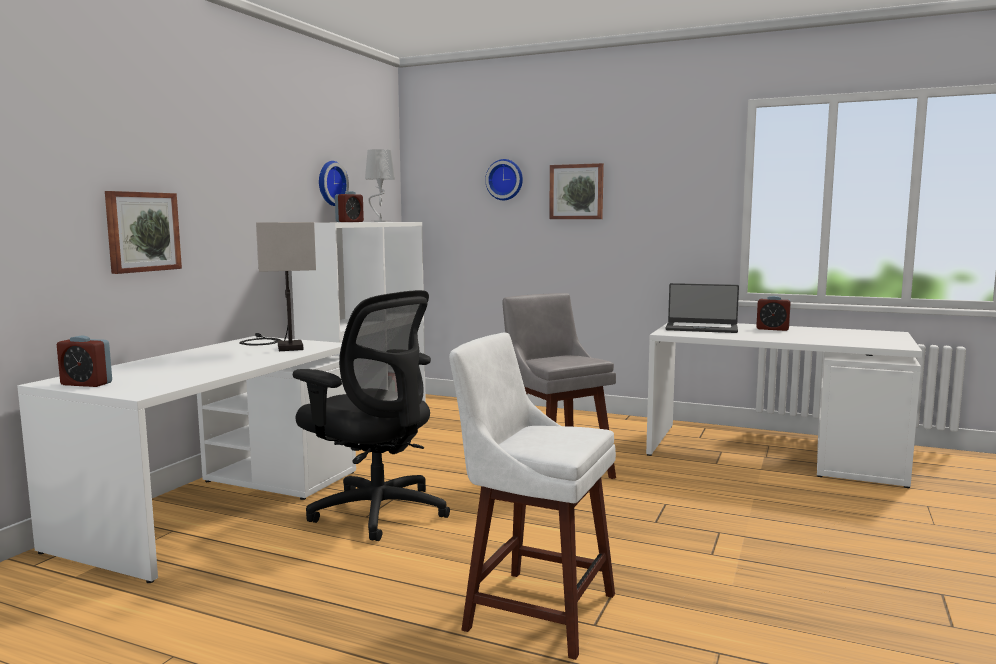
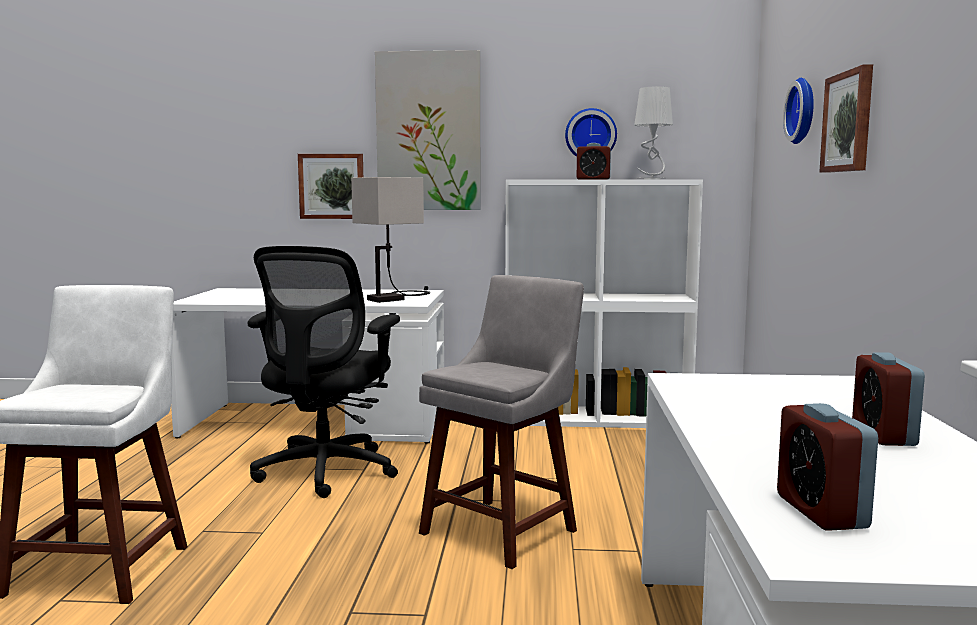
camera: 70 degrees right, 0 degrees up
alarm clock [57,335,112,387] -> alarm clock moved to [777,403,878,531]
laptop [665,283,739,333] -> none
none -> picture [375,50,480,210]

